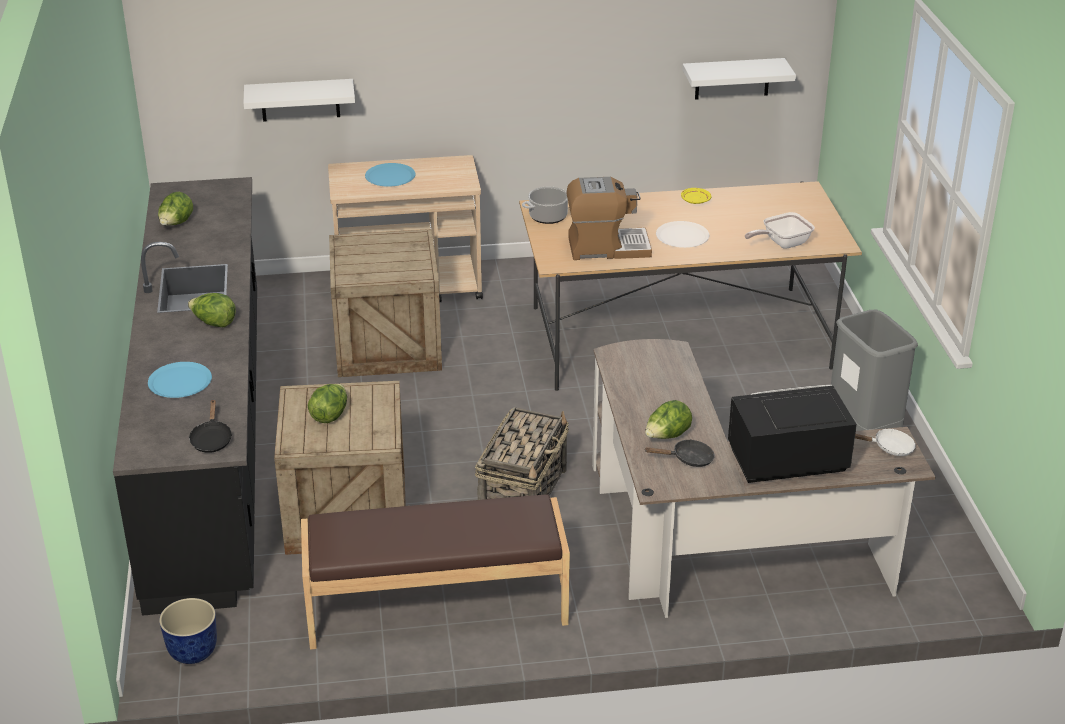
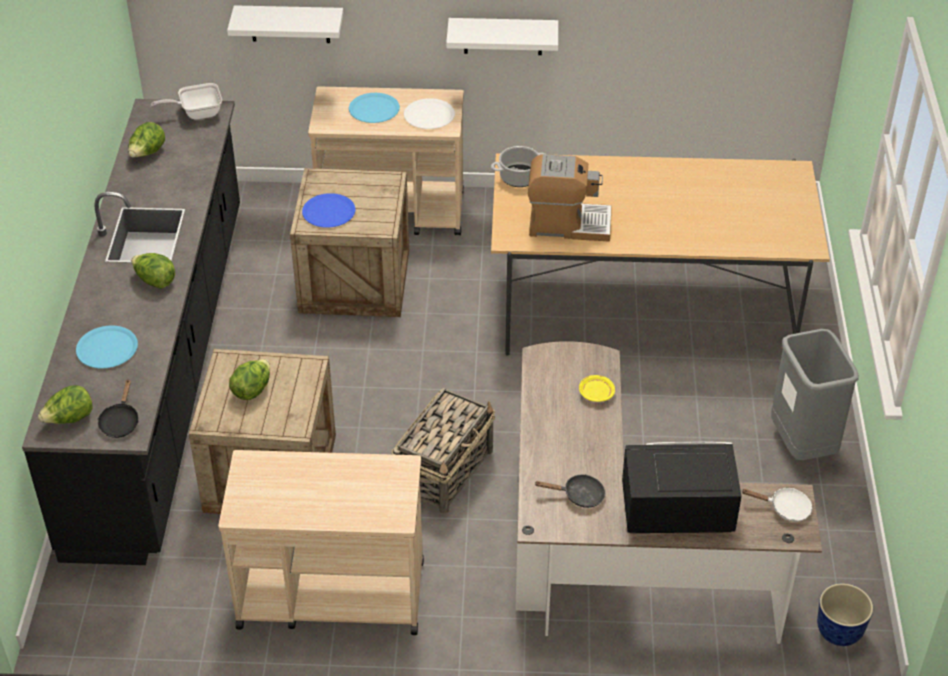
camera: 10 degrees right, 10 degrees up
planter [159,598,217,664] -> planter moved to [817,583,873,646]
brown bench [301,494,570,650] -> beige cart [218,450,424,635]
lettuce [645,400,692,439] -> lettuce moved to [38,385,93,424]
white plate [656,221,709,248] -> white plate moved to [404,98,455,129]
yellow plate [681,188,711,204] -> yellow plate moved to [579,375,615,402]
white shelf [682,58,796,100] -> white shelf moved to [446,18,558,55]
frying pan [745,212,815,249] -> frying pan moved to [151,83,222,120]
none -> blue plate [302,193,355,228]

